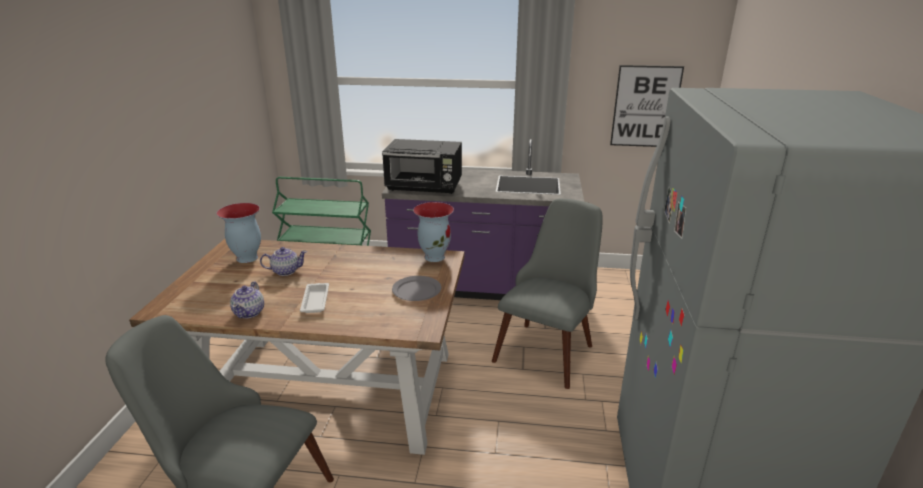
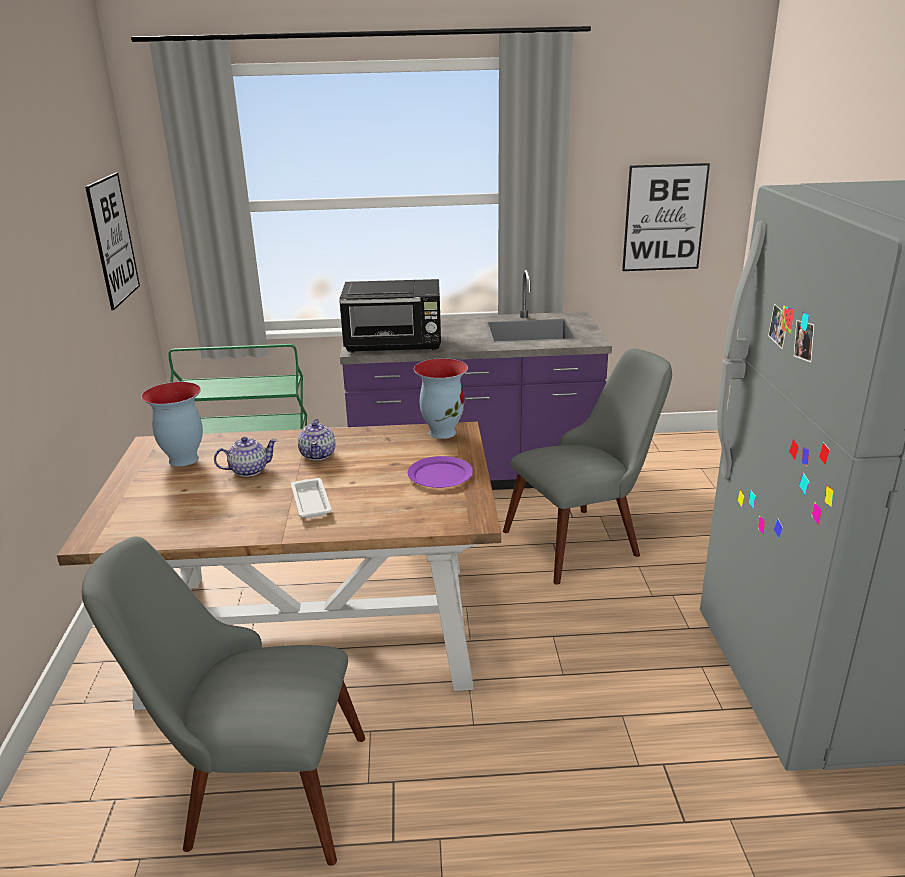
camera: 10 degrees left, 0 degrees up
teapot [230,281,264,318] -> teapot moved to [298,419,336,460]
grey plate [392,276,441,301] -> purple plate [408,456,473,488]
grey chair [492,199,603,389] -> grey chair turned 45 degrees clockwise [503,348,672,585]
none -> picture [85,173,140,310]

